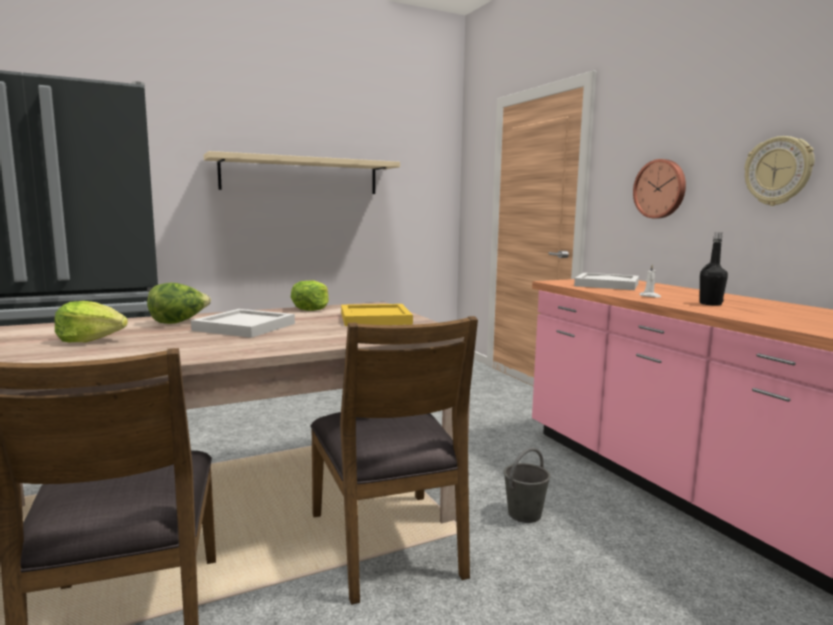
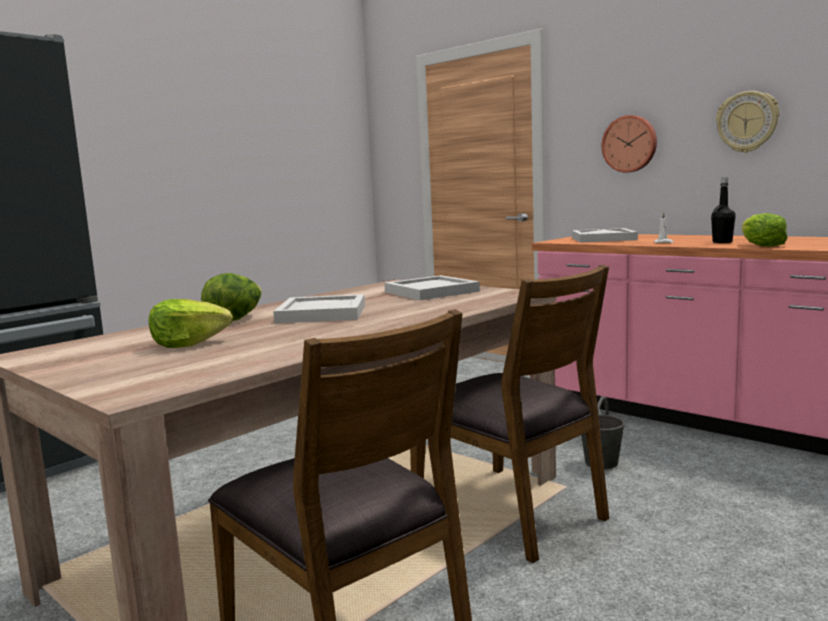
camera: 20 degrees left, 0 degrees up
beige shelf [204,151,400,194] -> none
lettuce [291,280,329,311] -> lettuce moved to [742,213,788,247]
yellow tray [341,304,413,326] -> white tray [384,275,480,300]

